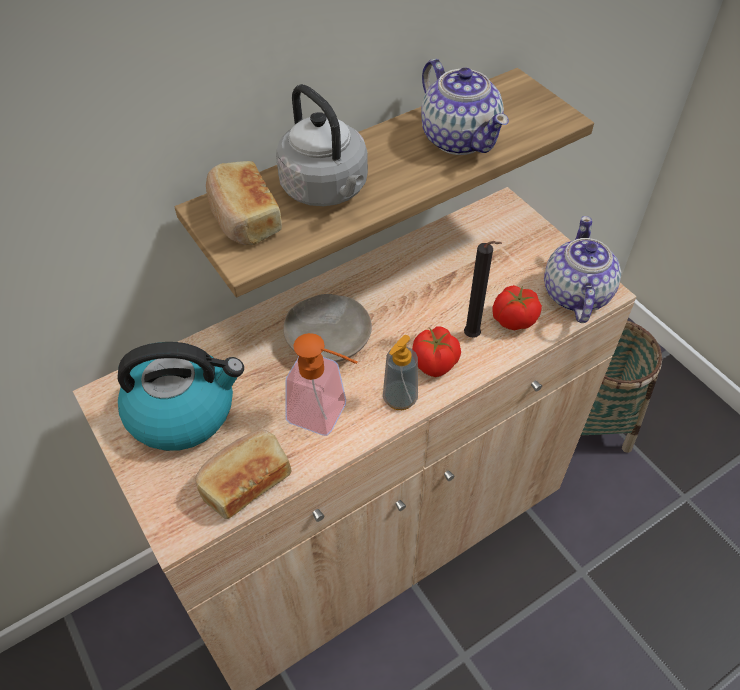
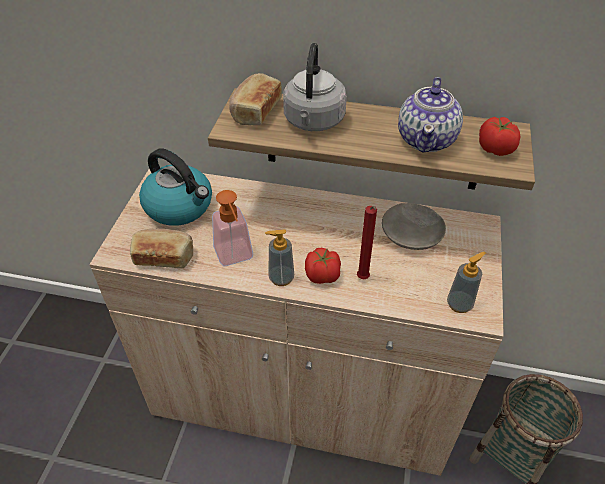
camera: 45 degrees right, 5 degrees down
beige plate [283,294,372,362] -> beige plate moved to [382,203,446,250]
black candle [464,241,502,338] -> red candle [357,206,377,279]
tomato [493,285,542,330] -> tomato moved to [479,117,520,156]
teapot [544,216,621,323] -> soap dispenser [447,252,486,313]

